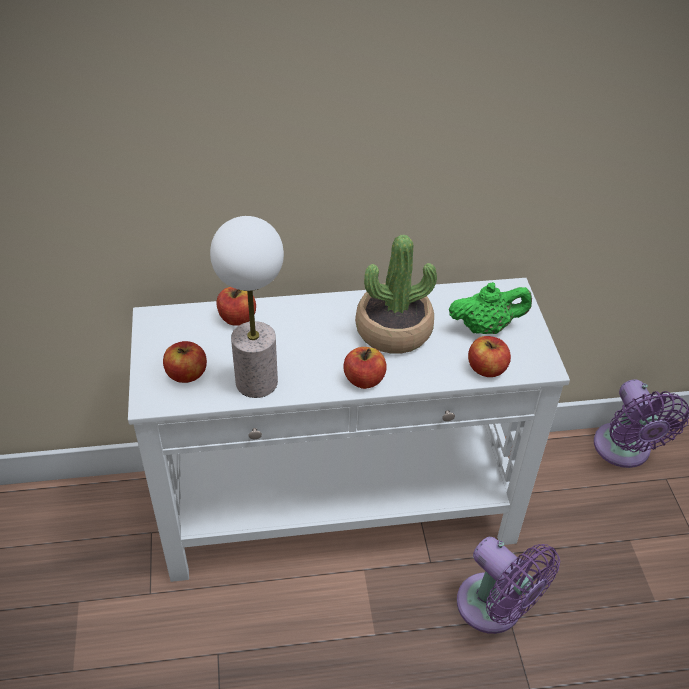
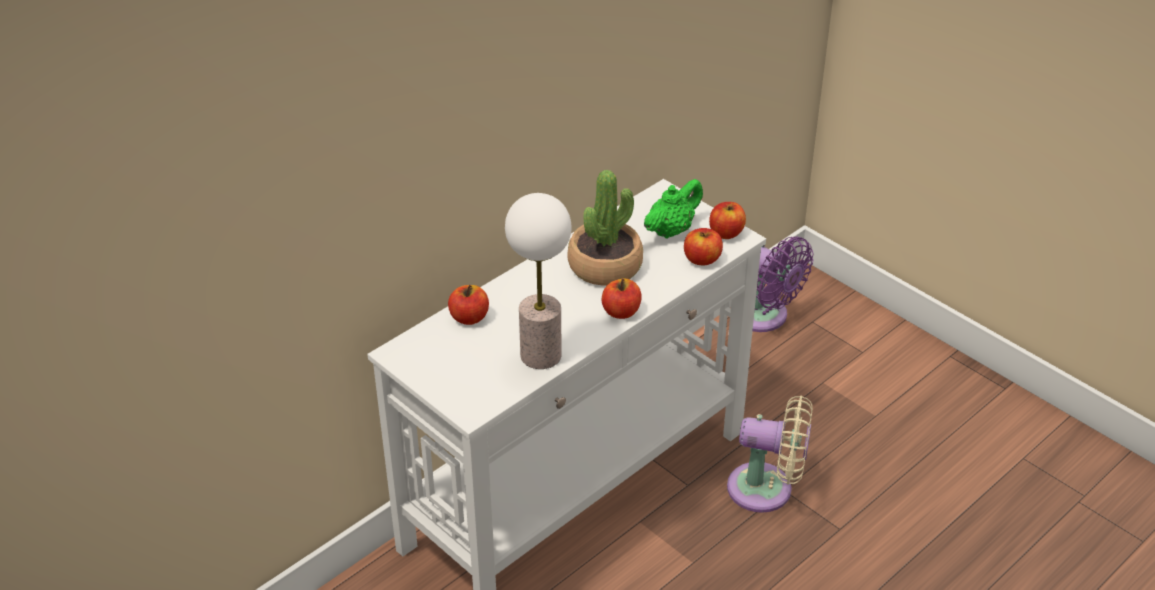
camera: 35 degrees left, 5 degrees down
apple [163,341,207,383] -> apple moved to [709,202,746,239]
purple fan [457,537,560,634] -> beige fan [727,395,813,513]

